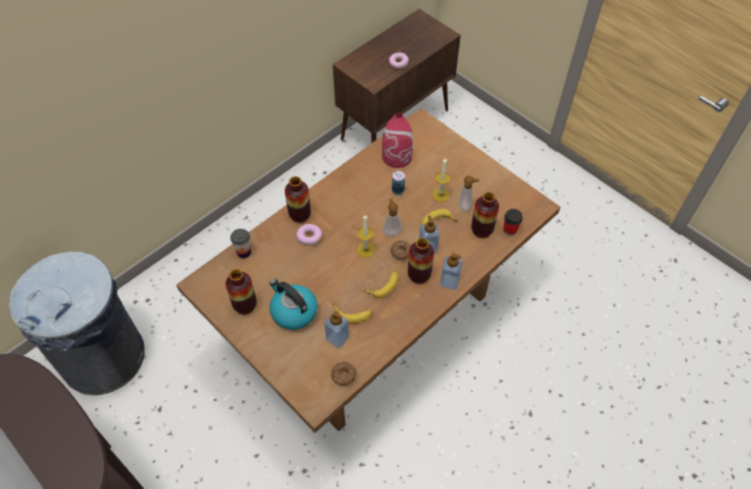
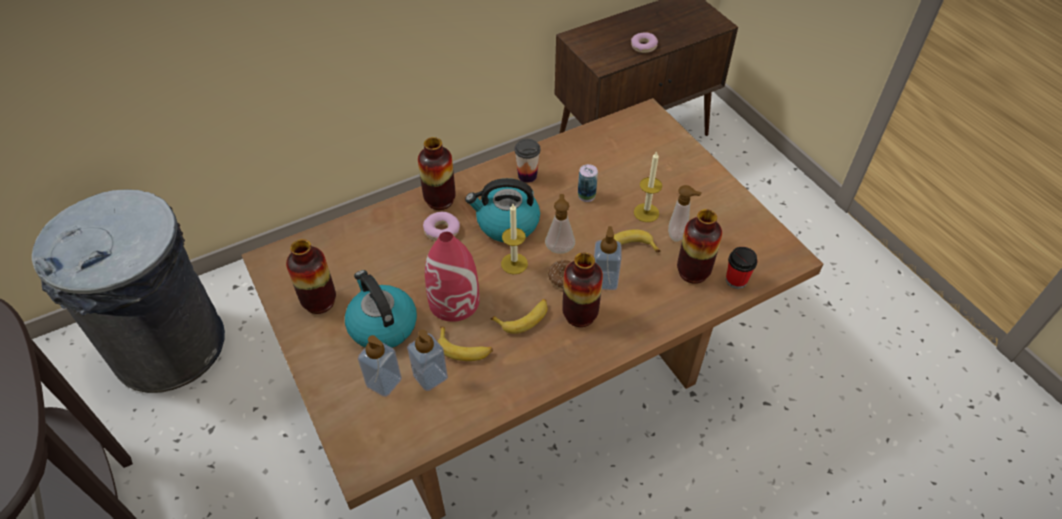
camera: 15 degrees right, 5 degrees down
cup [230,229,251,258] -> cup moved to [514,139,541,183]
donut [331,362,356,386] -> none
red vase [382,112,413,168] -> red vase moved to [425,232,480,322]
soap dispenser [440,253,462,290] -> soap dispenser moved to [358,335,402,397]
none -> kettle [465,178,540,242]

